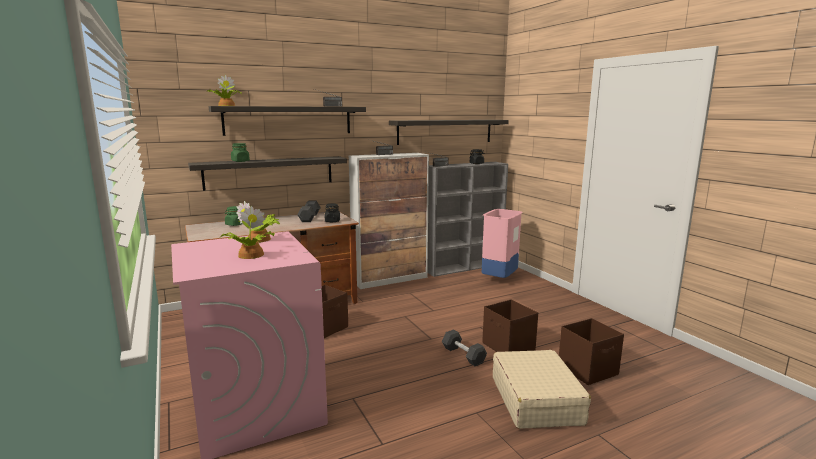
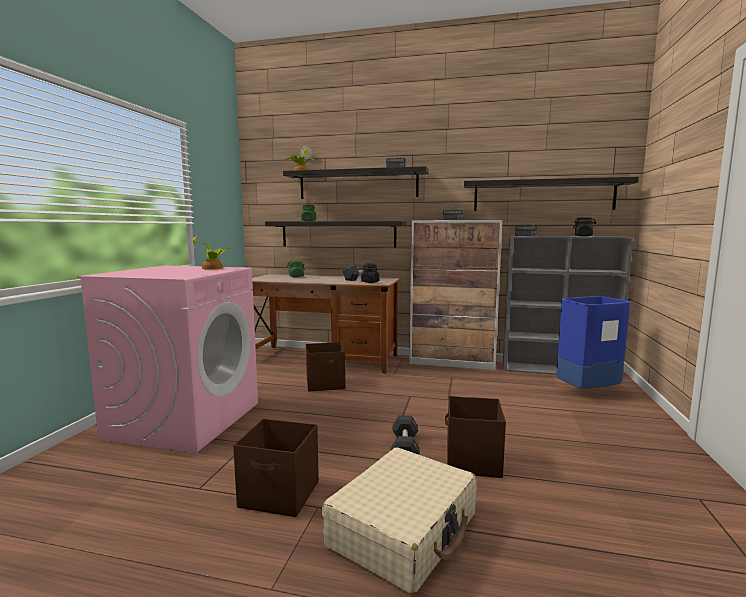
camera: 40 degrees right, 5 degrees down
potted plant [220,206,275,259] -> none
pink trash can [482,209,523,278] -> blue trash can [557,296,630,389]
brown storage box [559,318,624,385] -> brown storage box moved to [233,419,319,517]

